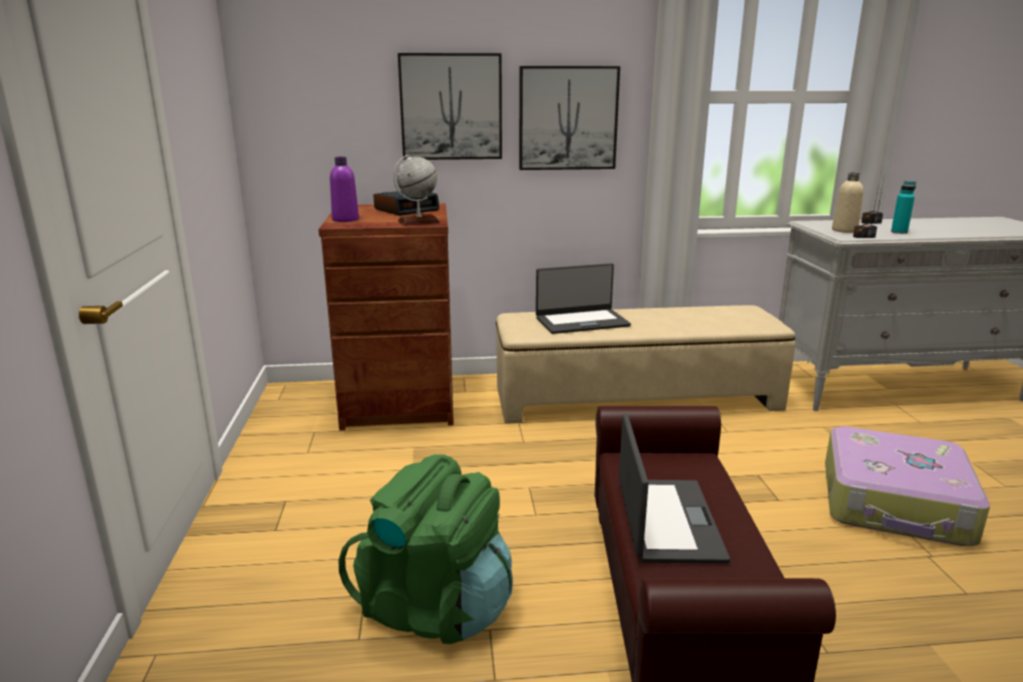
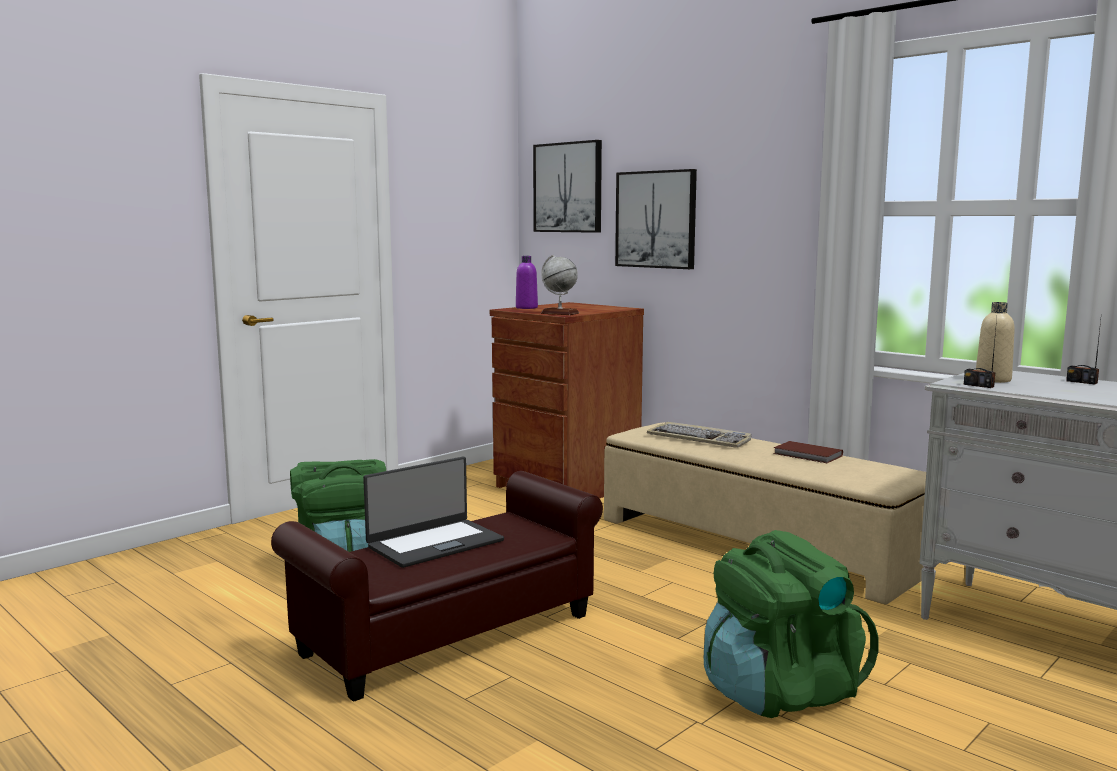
camera: 50 degrees right, 10 degrees down
alarm clock [373,191,440,216] -> none
picture [519,66,620,170] -> picture moved to [533,140,602,233]
laptop [536,263,631,334] -> keyboard [647,422,751,448]
suitcase [825,426,990,546] -> green backpack [704,530,879,718]
turquoise bottle [891,181,916,234] -> none
none -> brown book [774,441,843,463]

